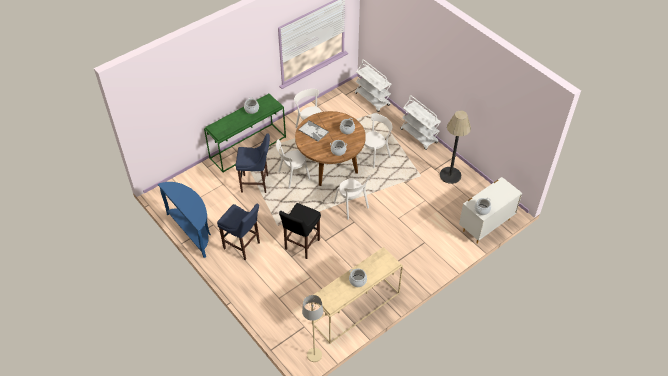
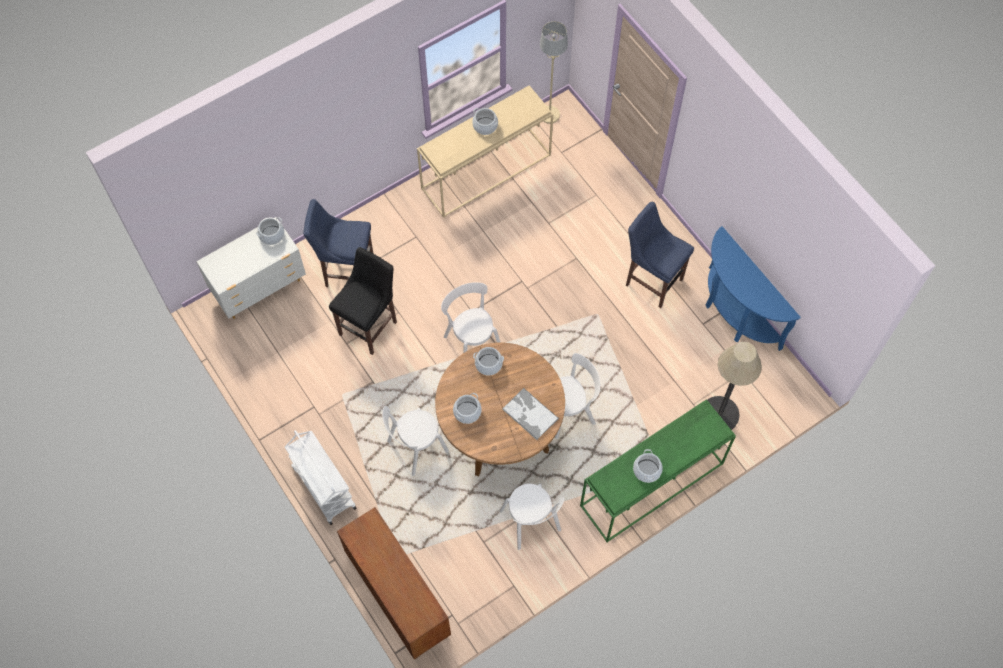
camera: 175 degrees left, 15 degrees up
blue stool [235,134,270,193] -> blue stool moved to [303,199,373,287]
black stool [279,203,321,259] -> black stool moved to [329,247,397,355]
white cart [355,59,391,112] -> brown cabinet [337,507,451,659]
floor lamp [440,110,471,184] -> floor lamp moved to [708,342,762,430]

